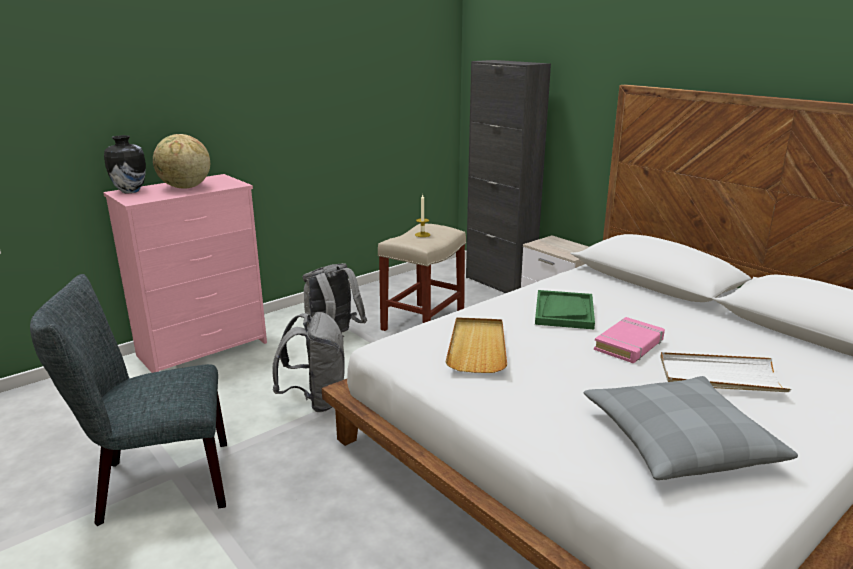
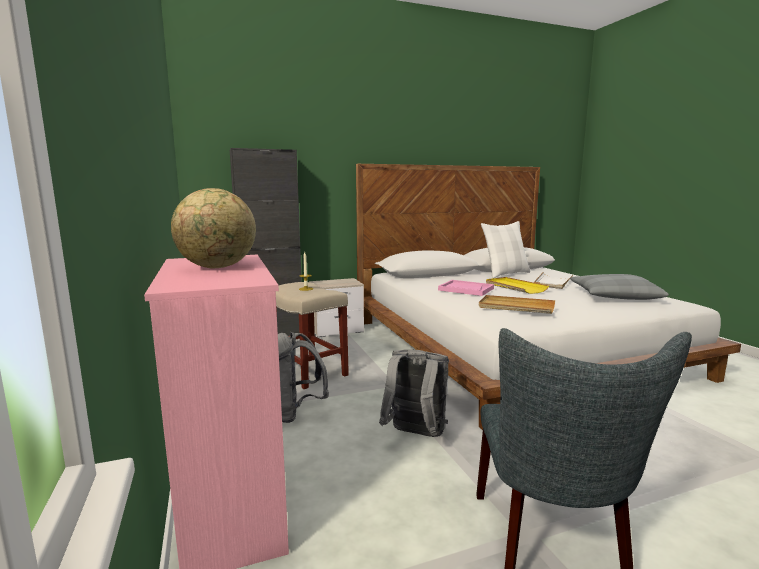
camera: 70 degrees left, 10 degrees down
vase [104,135,146,193] -> none
green tray [535,290,595,329] -> pink tray [438,280,494,296]
pink book [594,317,665,363] -> yellow tray [486,277,549,294]
none -> white pillow [481,221,530,278]

